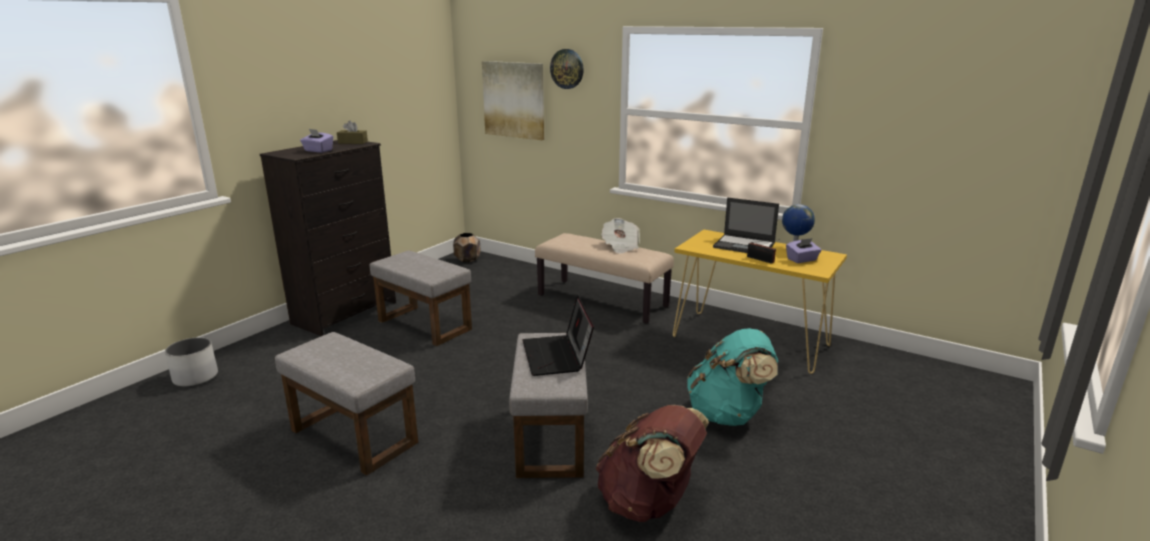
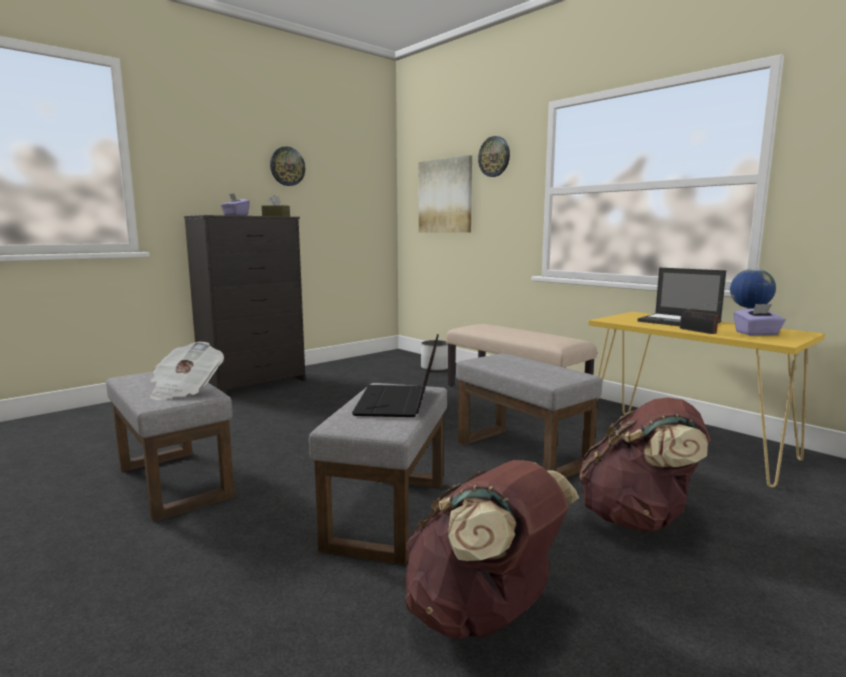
camera: 15 degrees right, 10 degrees down
white planter [165,337,218,387] -> white planter moved to [421,340,448,371]
grey ottoman [370,251,472,346] -> grey ottoman moved to [456,353,602,478]
brown planter [453,233,481,262] -> none
newspaper [601,218,640,254] -> newspaper moved to [150,342,224,400]
turquoise backpack [687,328,778,426] -> brown backpack [579,397,711,532]
none -> wall clock [270,146,305,186]

